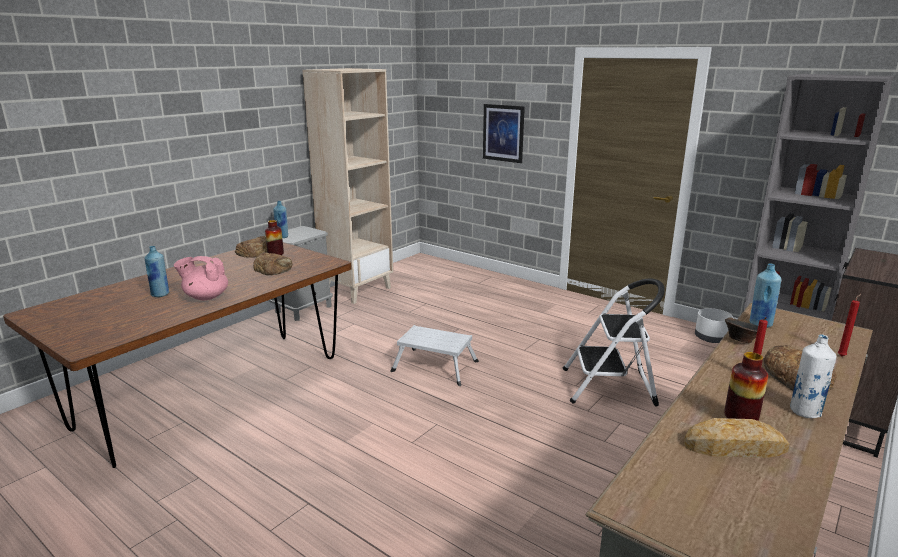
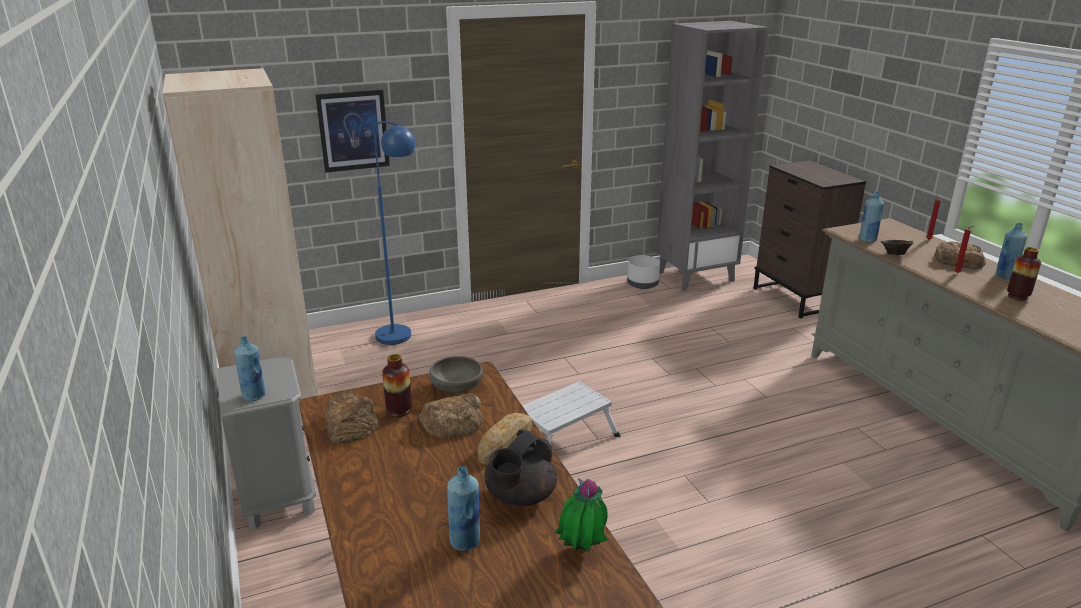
camera: 60 degrees left, 5 degrees up
pink teapot [174,256,228,301] -> black teapot [484,429,557,506]
step ladder [563,279,665,407] -> none
bread [684,418,790,458] -> bread moved to [477,413,532,465]
white bottle [790,334,836,418] -> blue bottle [996,223,1027,279]
none -> blue floor lamp [374,121,415,345]
none -> grey bowl [429,356,483,393]
none -> potted plant [555,478,608,552]

